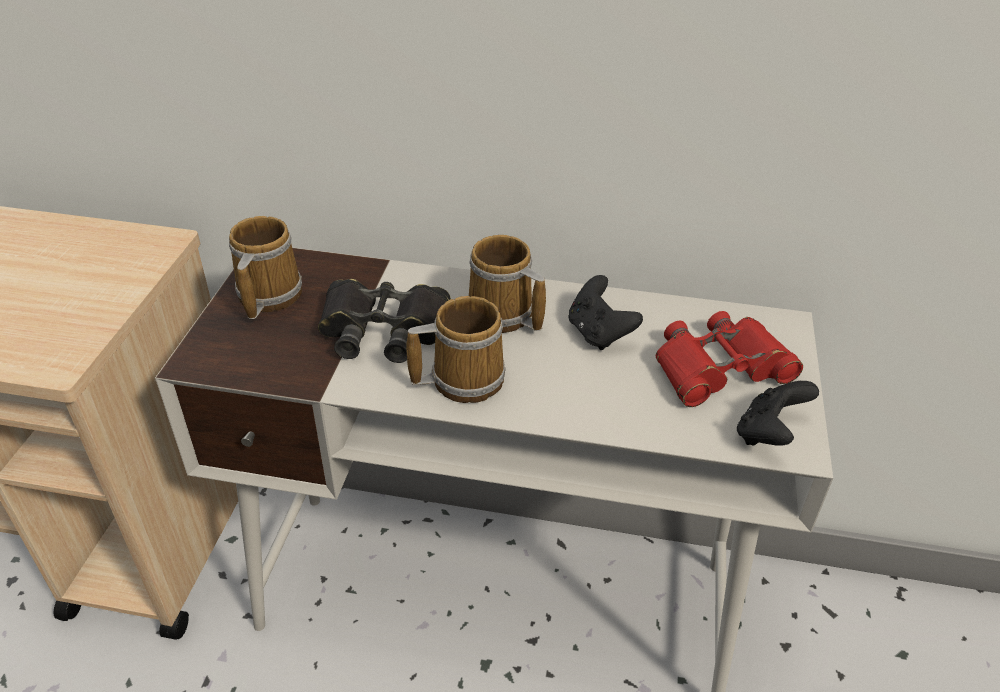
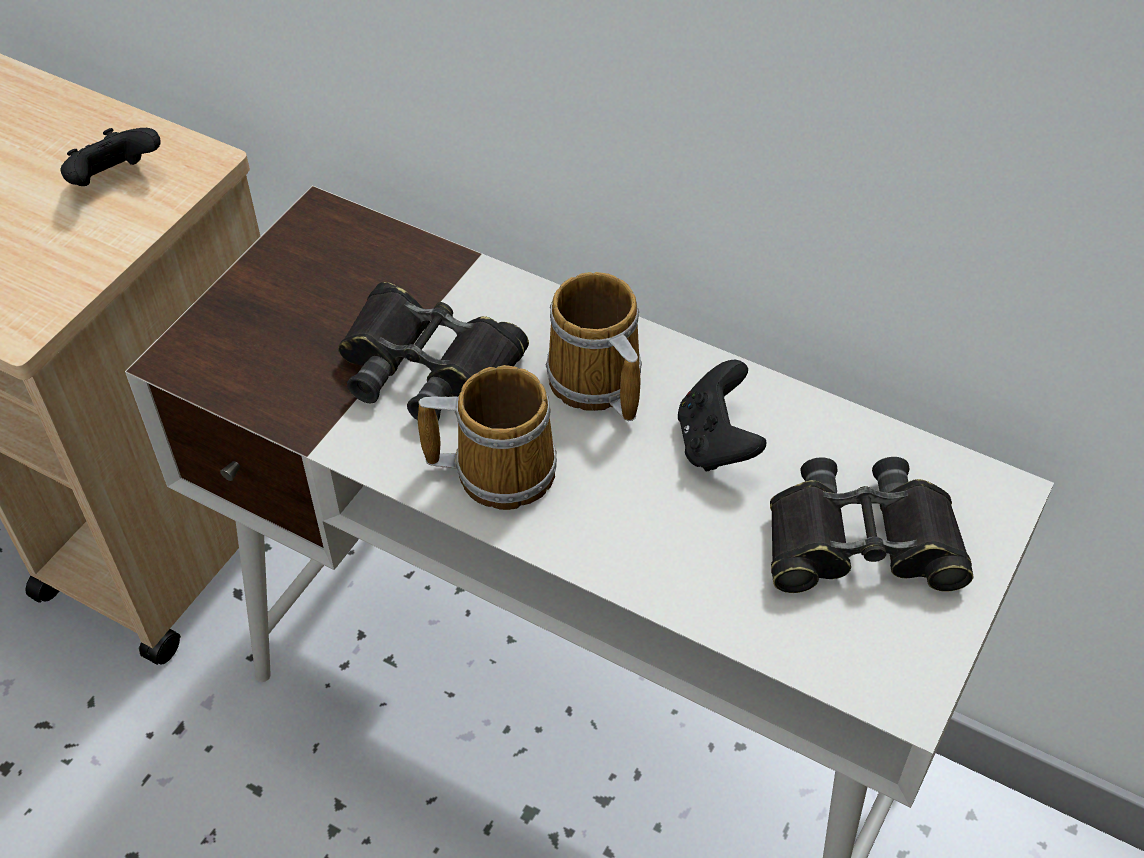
camera: 20 degrees right, 10 degrees up
mug [229,216,302,319] -> none
red binoculars [656,311,803,407] -> black binoculars [770,457,974,593]
black game controller [737,381,819,446] -> black game controller moved to [61,128,161,186]

